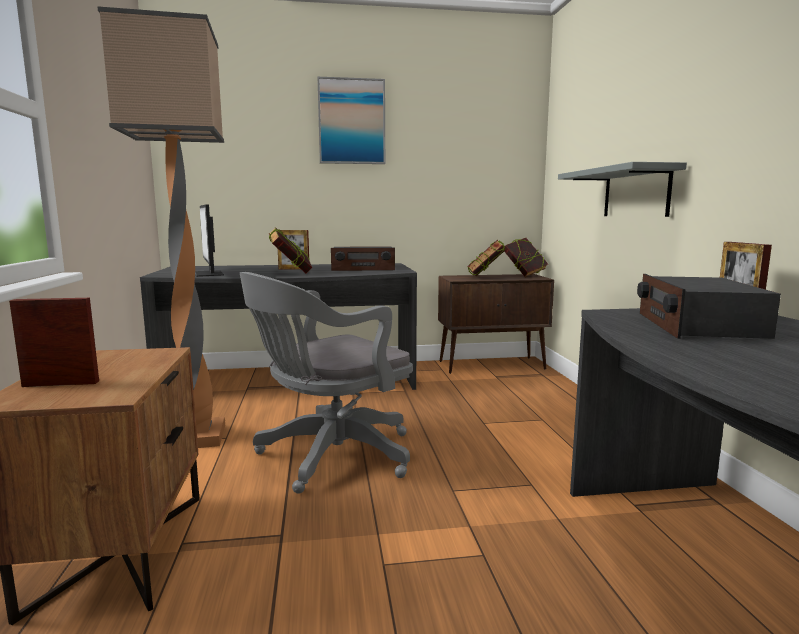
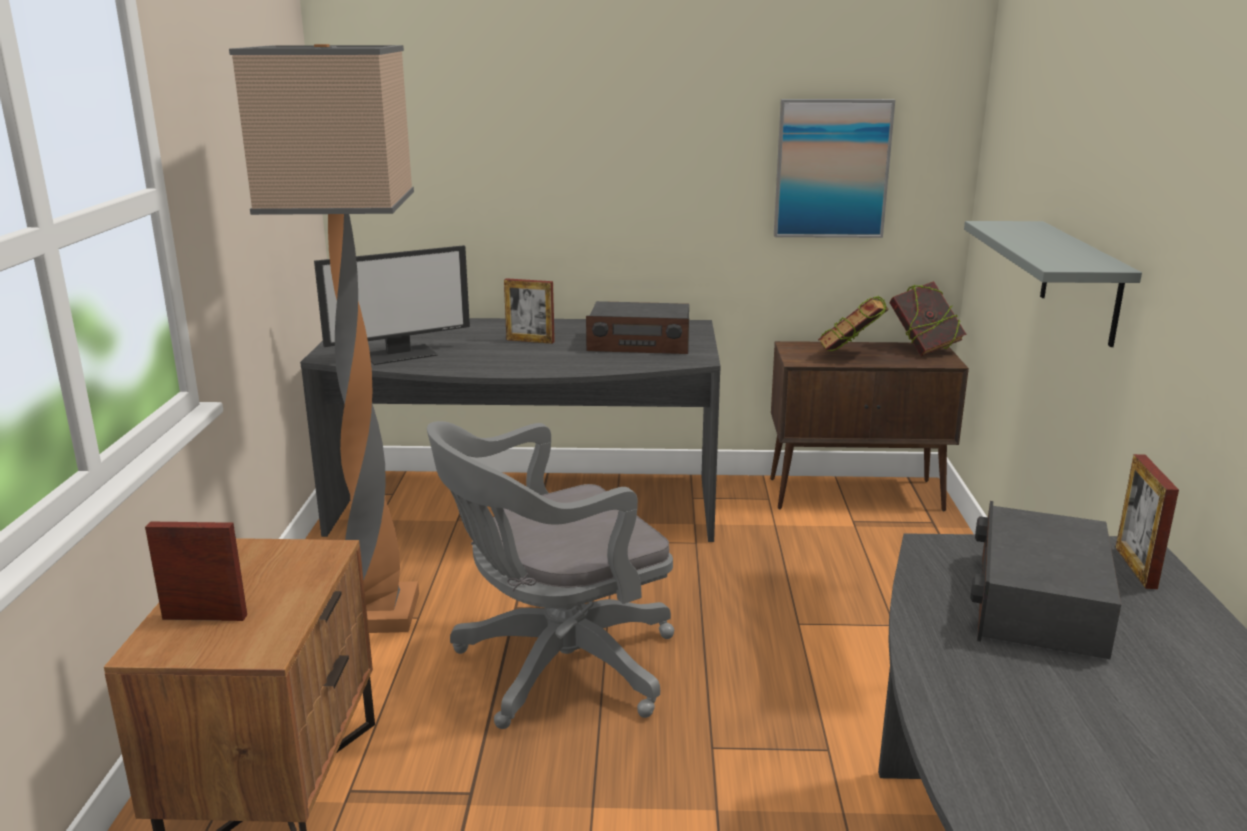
camera: 10 degrees right, 10 degrees up
monitor [195,204,224,277] -> monitor turned 105 degrees counterclockwise [314,245,470,365]
book [269,227,312,273] -> none
picture [317,76,385,164] -> picture moved to [774,99,895,238]

